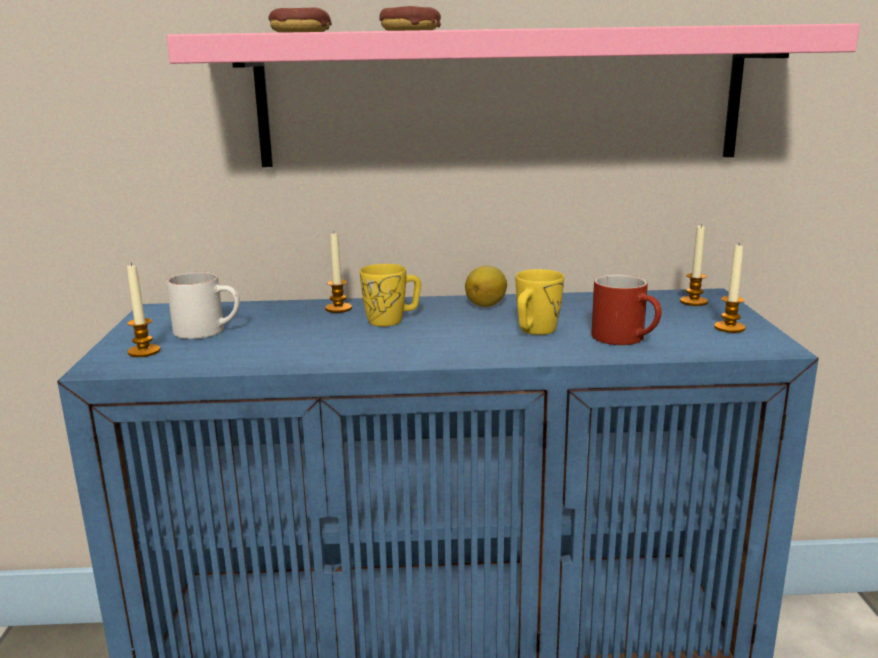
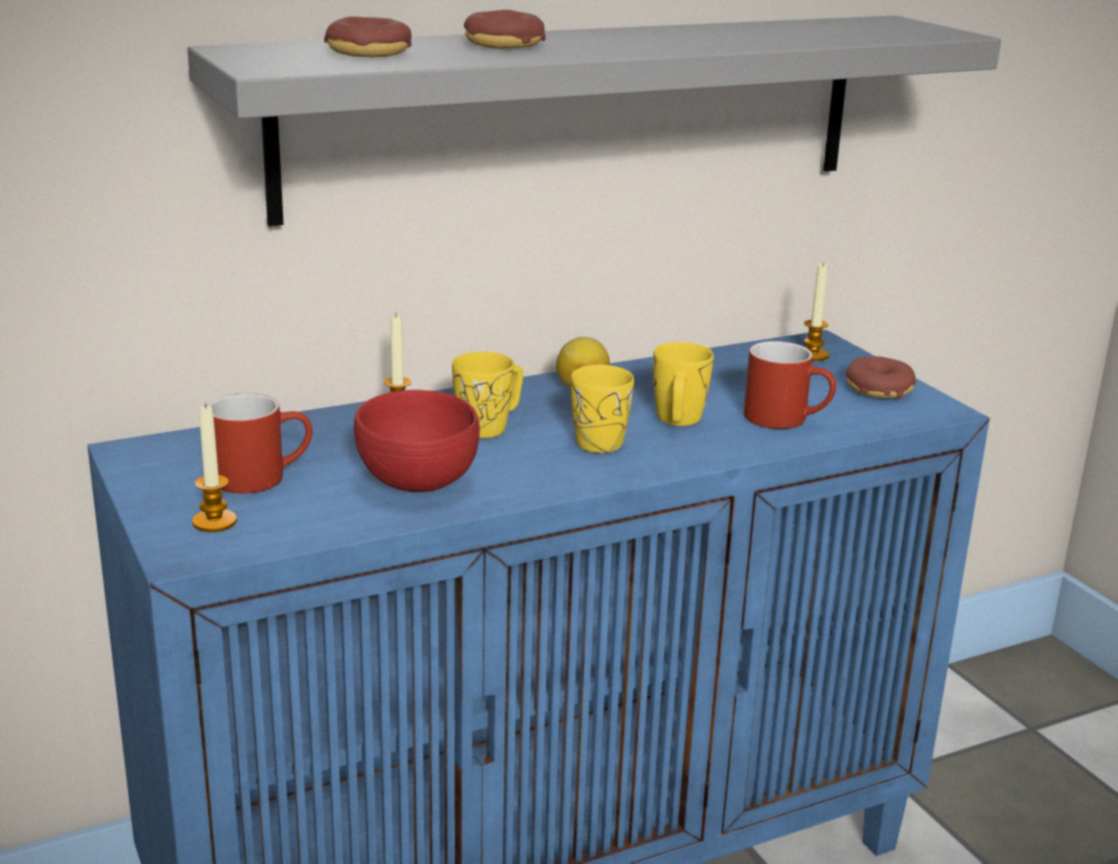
camera: 25 degrees left, 5 degrees up
white mug [166,272,240,339] -> red mug [208,393,312,493]
pink shelf [167,24,860,167] -> grey shelf [187,15,1001,226]
candle [714,242,746,333] -> donut [846,356,916,399]
none -> red bowl [354,390,480,492]
none -> yellow mug [571,365,634,453]

